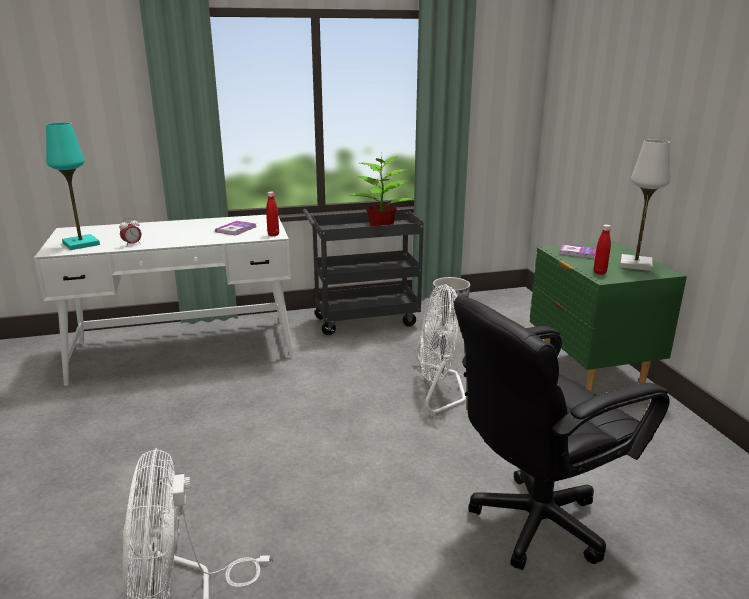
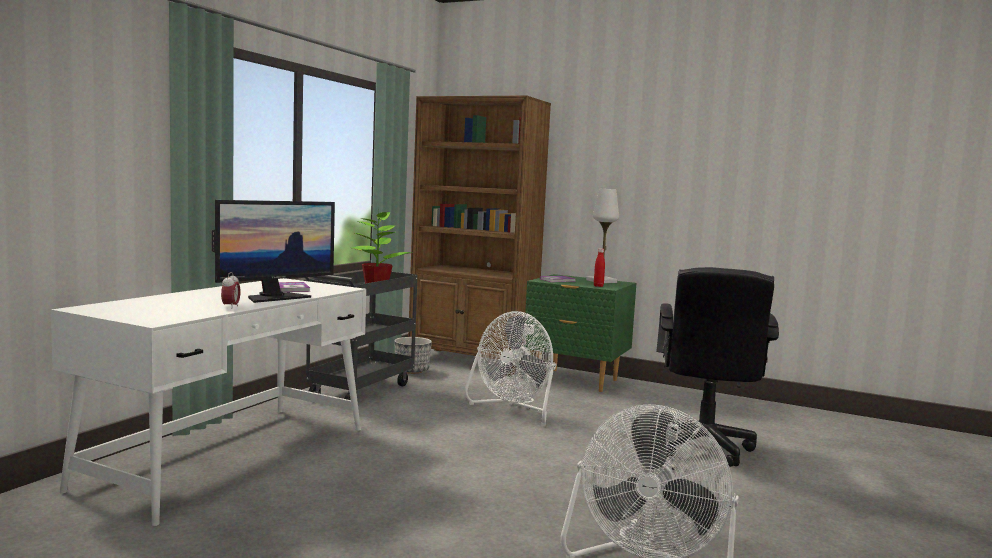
camera: 50 degrees left, 15 degrees down
turquoise table lamp [46,123,100,250] -> none
red bottle [266,191,279,236] -> none
none -> monitor [212,200,335,303]
none -> brown bookcase [408,96,551,376]

